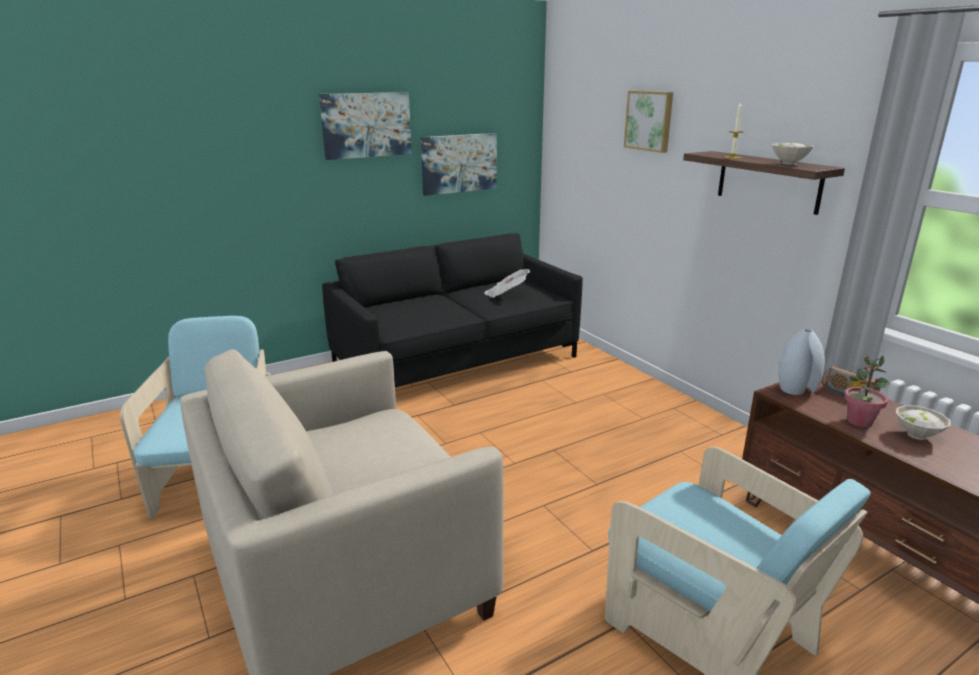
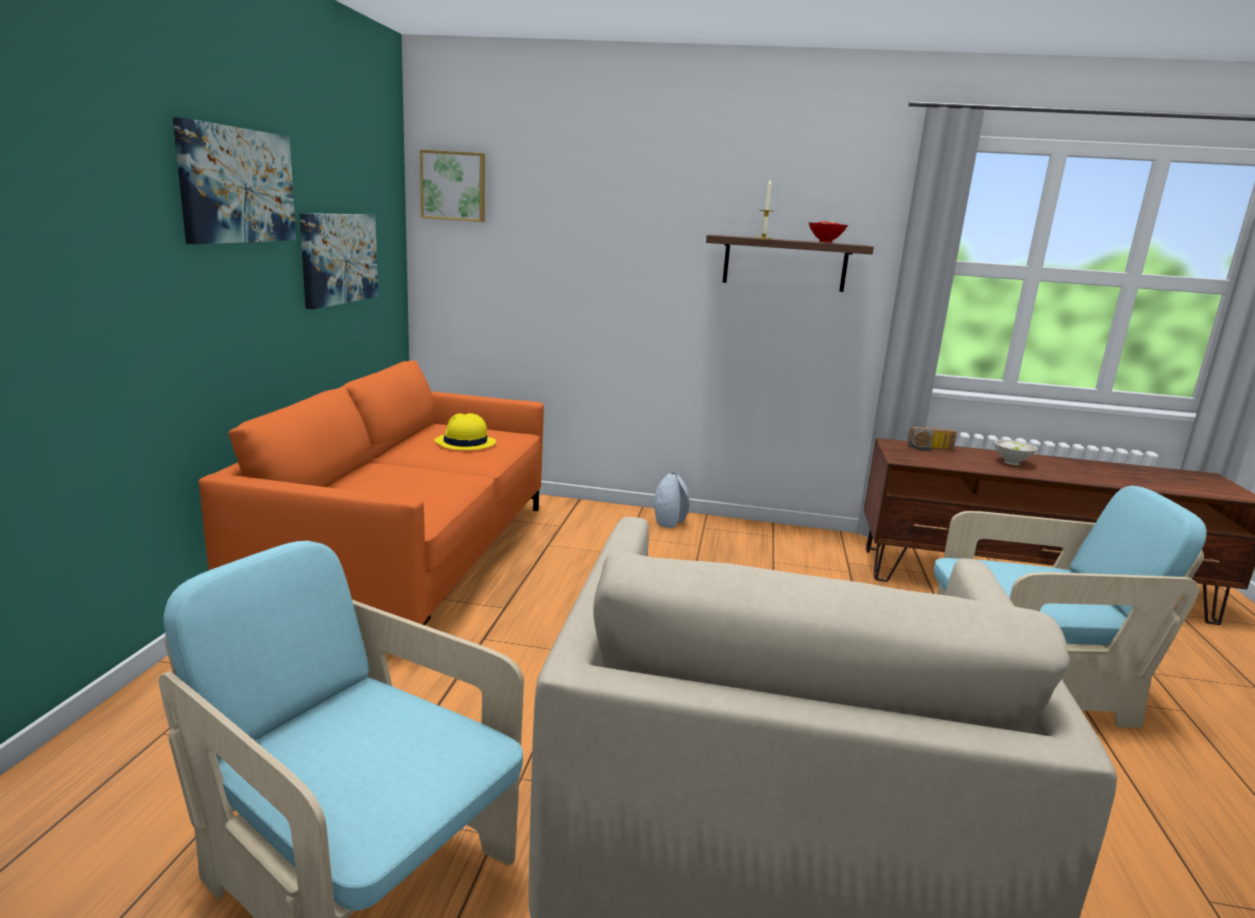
camera: 50 degrees left, 5 degrees down
black sofa [322,233,583,387] -> orange sofa [198,360,544,625]
newspaper [484,269,530,298] -> yellow hat [434,413,496,450]
picture [624,91,673,153] -> picture moved to [420,150,485,222]
white bowl [772,143,814,165] -> red bowl [808,221,848,243]
grey vase [778,329,825,395] -> grey vase moved to [654,472,689,528]
potted plant [844,356,890,427] -> none

